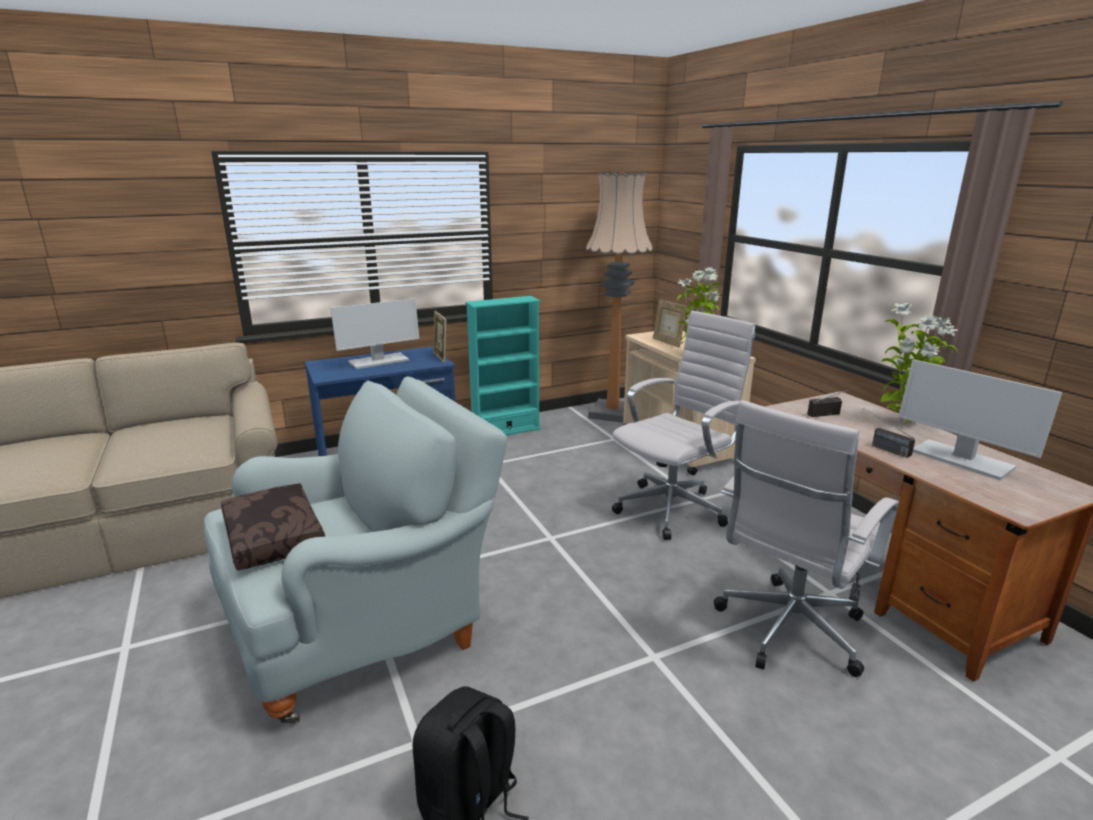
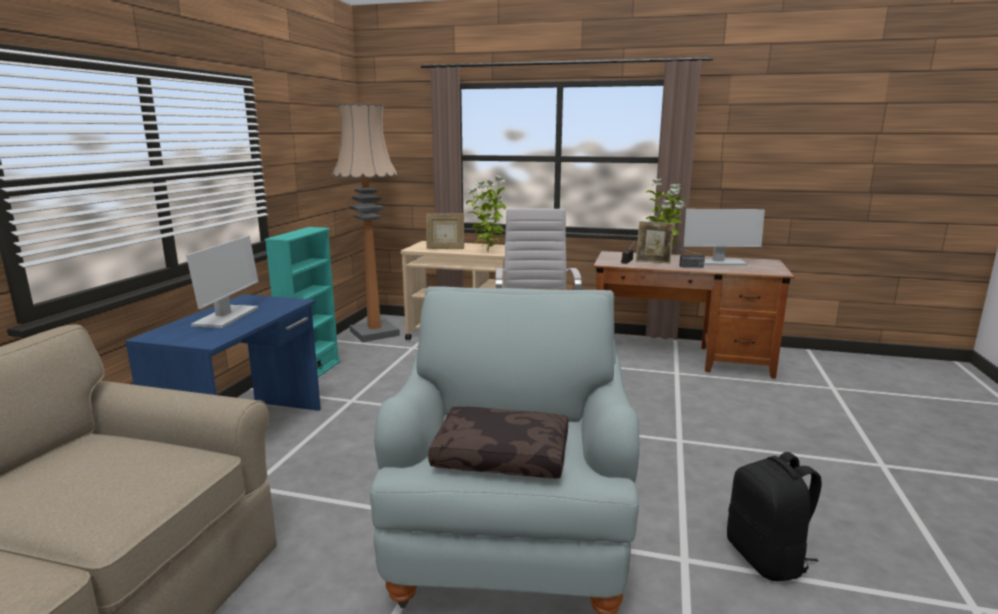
camera: 50 degrees left, 5 degrees down
picture frame [433,311,447,362] -> picture frame moved to [636,221,674,264]
white office chair [714,400,899,677] -> none

